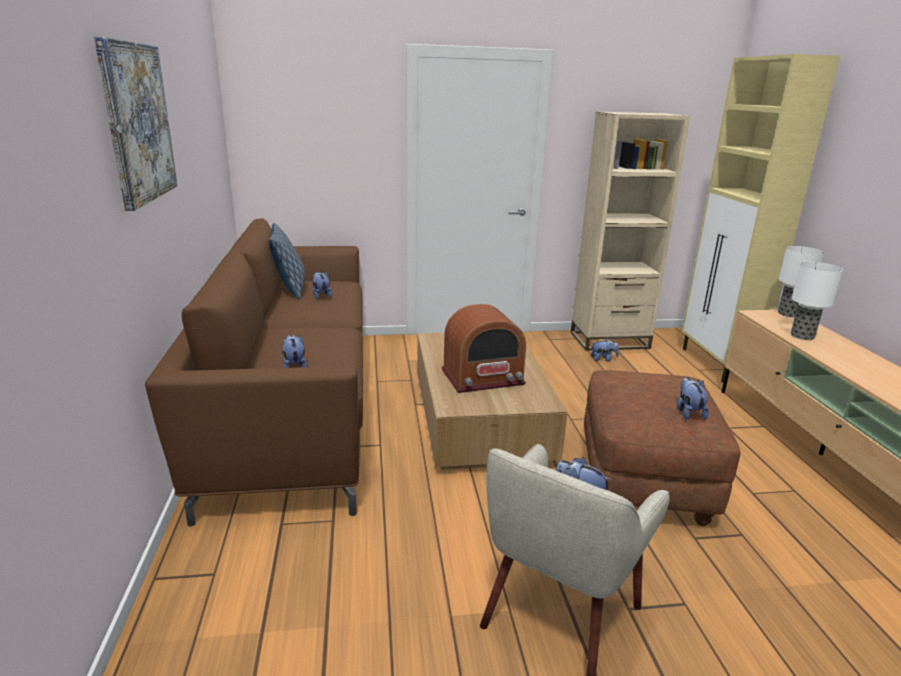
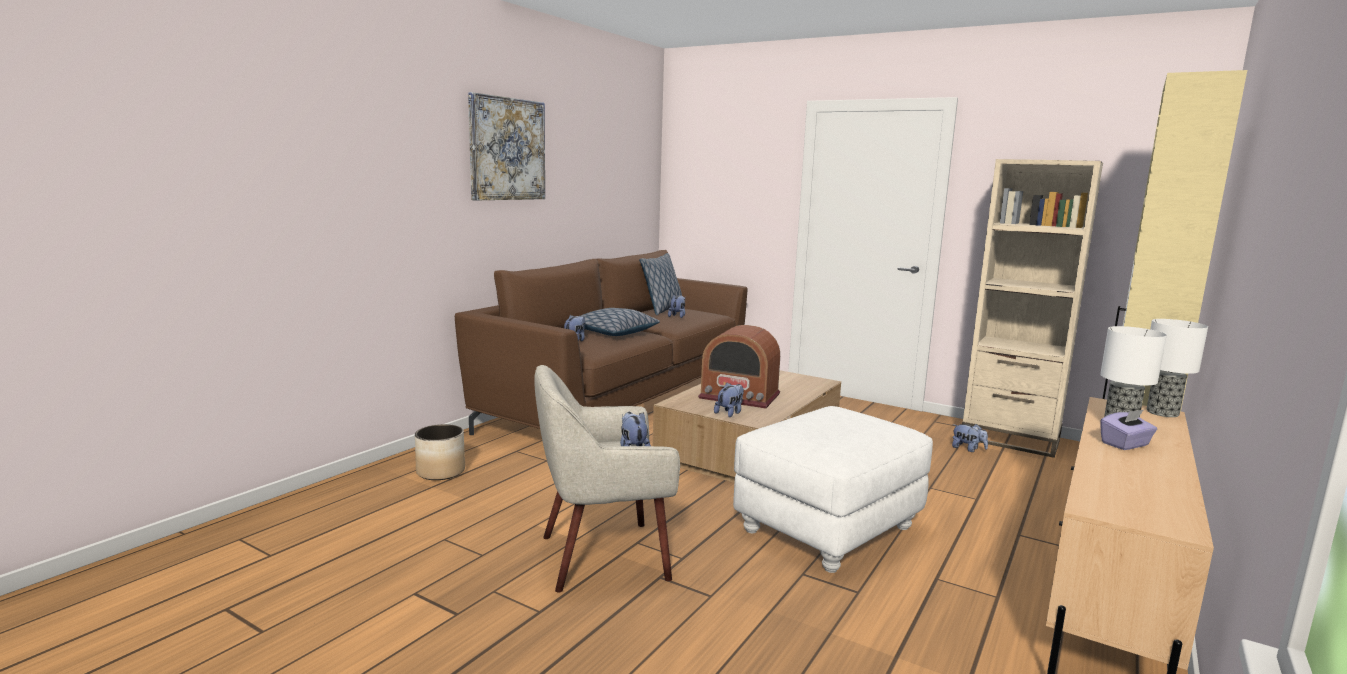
camera: 40 degrees right, 10 degrees down
brown ottoman [584,370,741,526] -> white ottoman [733,406,933,573]
plush toy [677,377,709,420] -> plush toy moved to [714,383,744,417]
none -> planter [415,424,465,480]
none -> pillow [566,308,660,336]
none -> purple tissue box [1100,410,1157,450]

